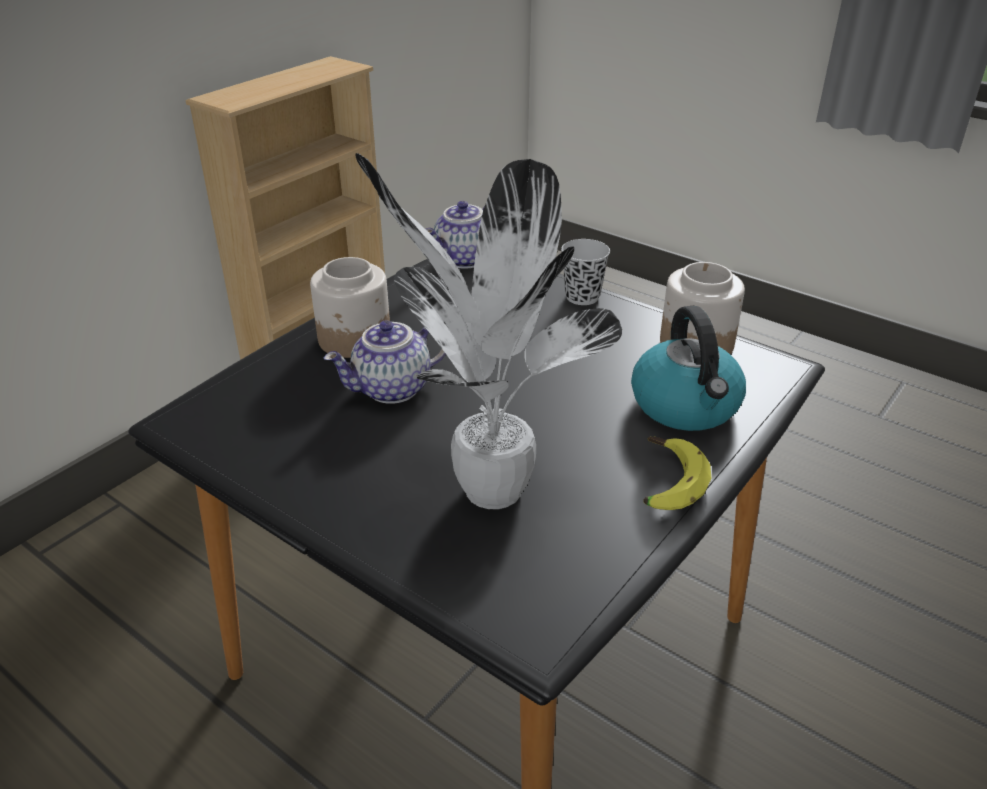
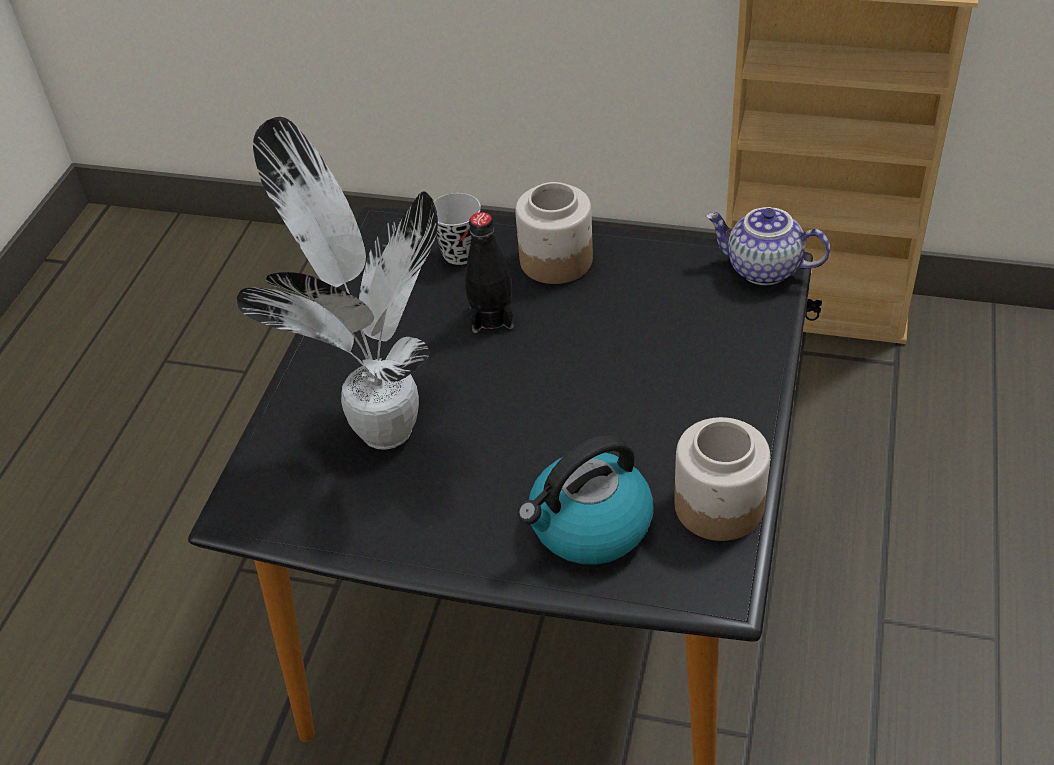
camera: 70 degrees right, 10 degrees up
teapot [324,321,446,404] -> black bottle [465,212,514,333]
black cup [561,239,610,305] -> black cup moved to [433,193,481,265]
banana [643,437,711,510] -> none

